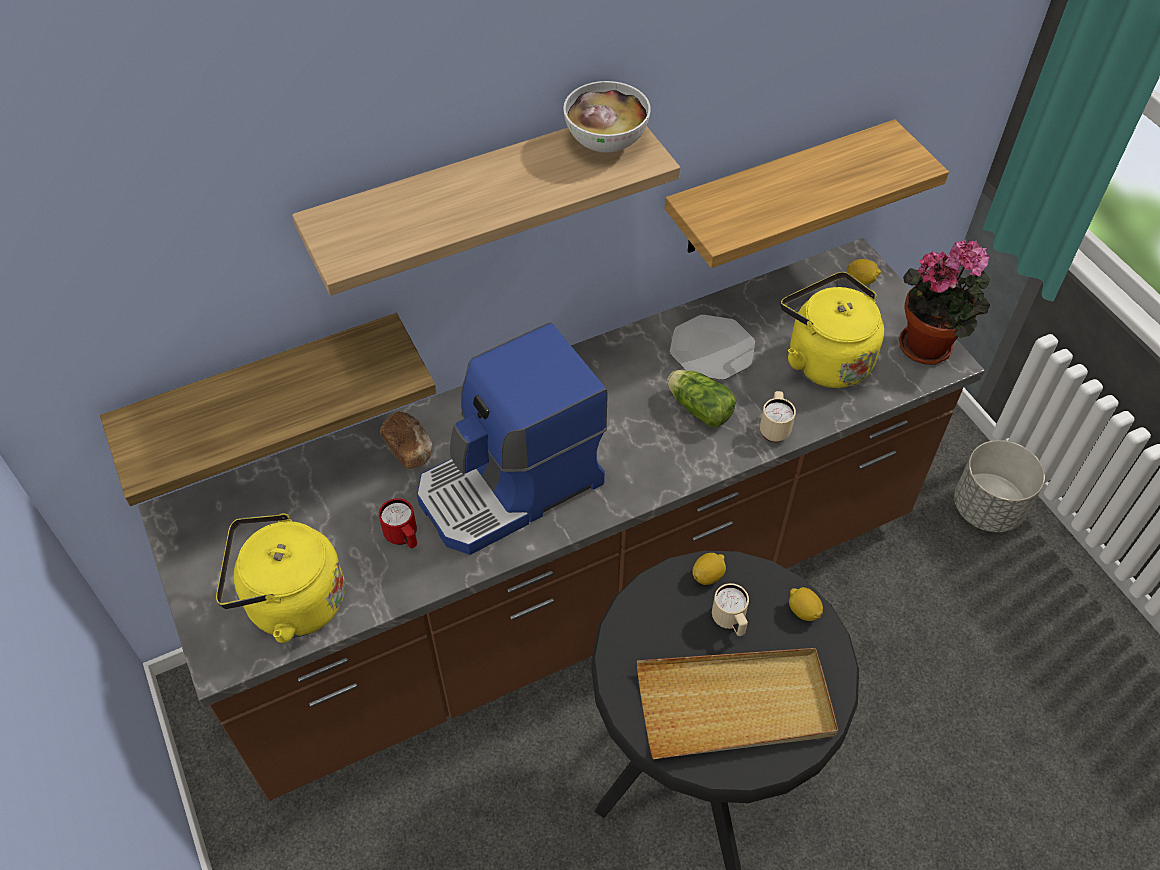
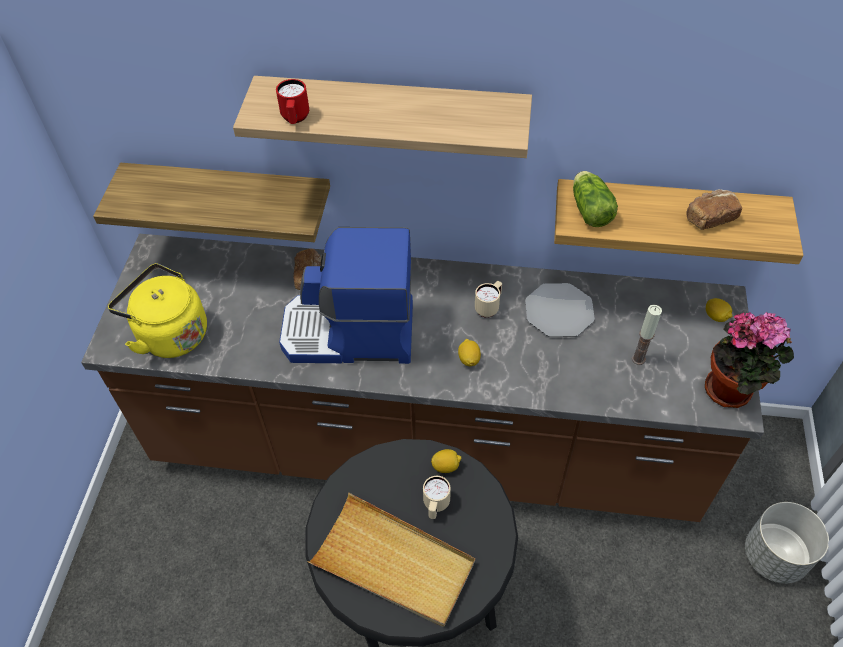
camera: 35 degrees right, 0 degrees up
red mug [379,498,417,548] -> red mug moved to [276,79,309,124]
bowl [564,81,651,153] -> none
lettuce [667,370,736,427] -> lettuce moved to [573,171,618,227]
beige mug [760,391,796,442] -> beige mug moved to [475,281,502,318]
yellow kettle [781,272,884,388] -> candle [632,305,662,365]
lemon [789,587,823,621] -> lemon moved to [458,339,481,366]
none -> bread [686,189,742,230]

